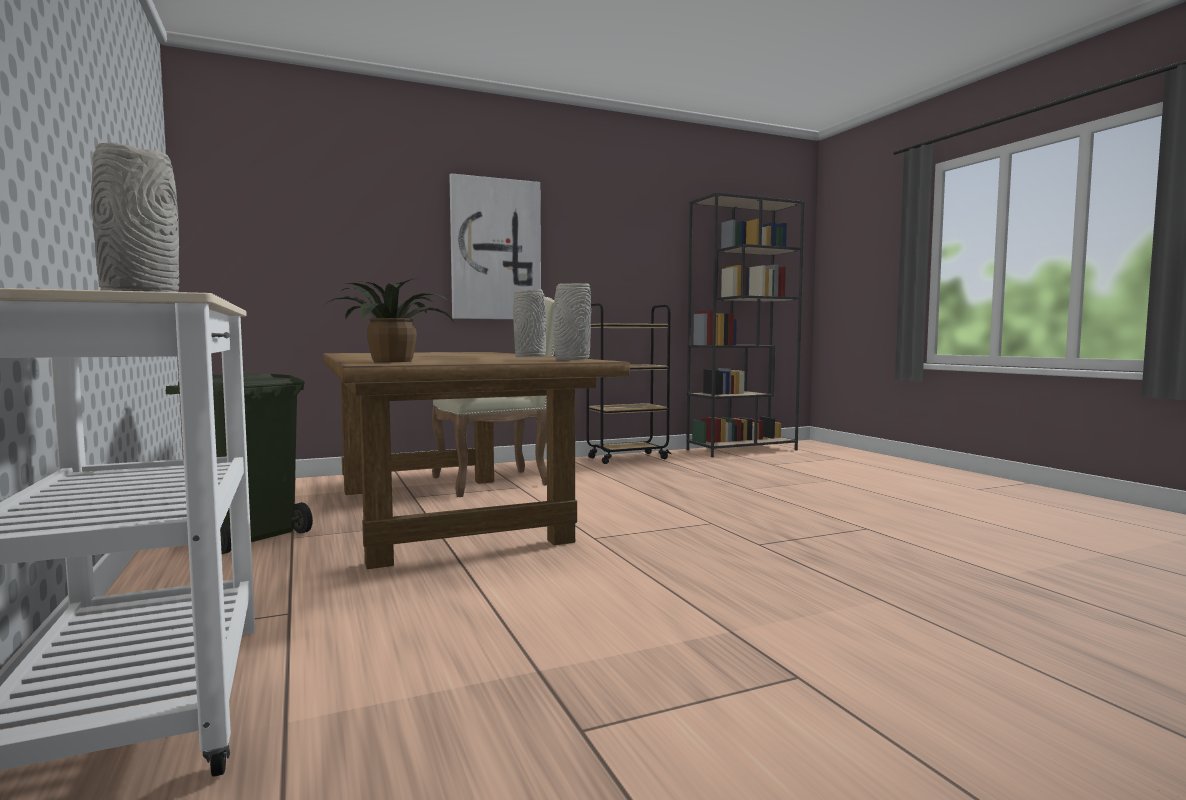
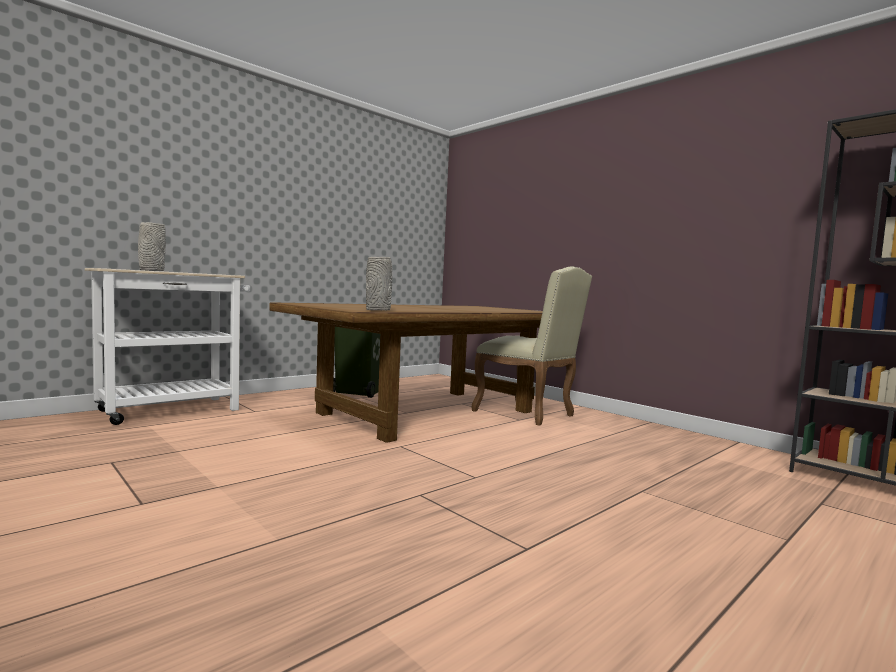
camera: 70 degrees right, 0 degrees up
potted plant [324,279,454,362] -> none
picture [449,173,541,319] -> none
grey vase [513,289,546,357] -> none
brown cart [586,303,671,464] -> none

